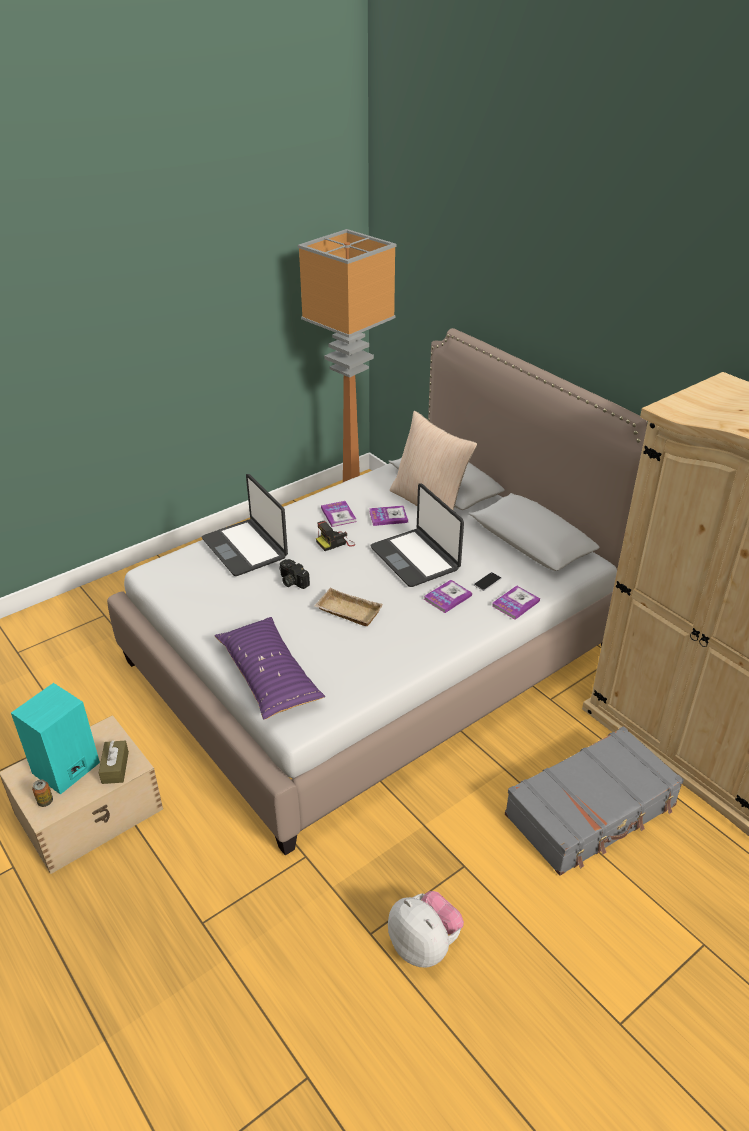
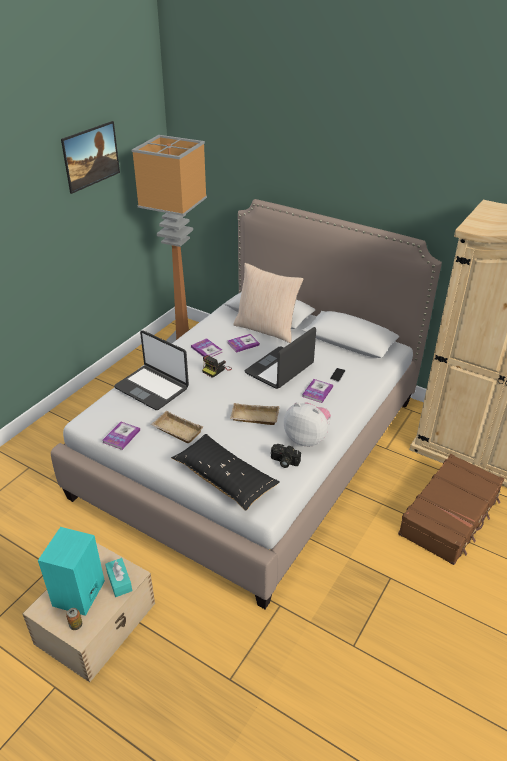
camera: 20 degrees left, 0 degrees up
brown tissue box [99,740,129,784] -> turquoise tissue box [105,558,132,597]
purple pillow [214,617,325,720] -> black pillow [171,434,280,511]
camera [279,559,310,589] -> camera moved to [271,444,301,468]
laptop [371,483,464,587] -> laptop turned 90 degrees clockwise [245,327,316,389]
plush toy [388,891,464,968] -> plush toy moved to [284,402,331,447]
book [492,585,540,620] -> book moved to [102,421,140,450]
grey suitcase [505,726,684,876] -> brown suitcase [398,454,504,565]
none -> picture [61,121,120,194]
none -> beige tray [151,411,204,443]

